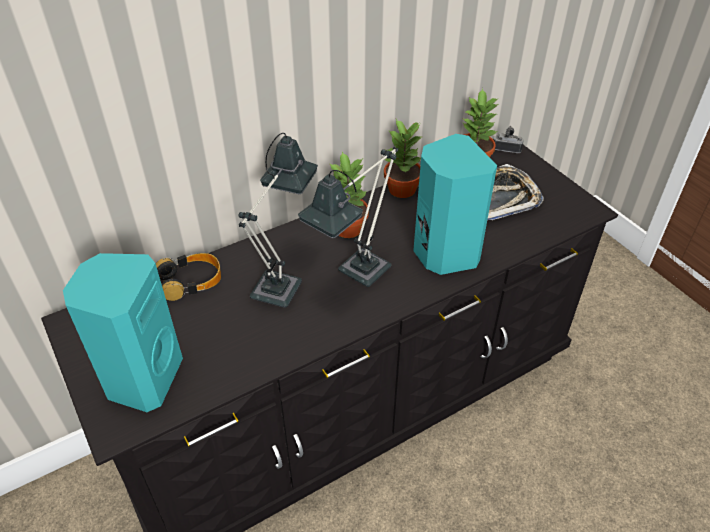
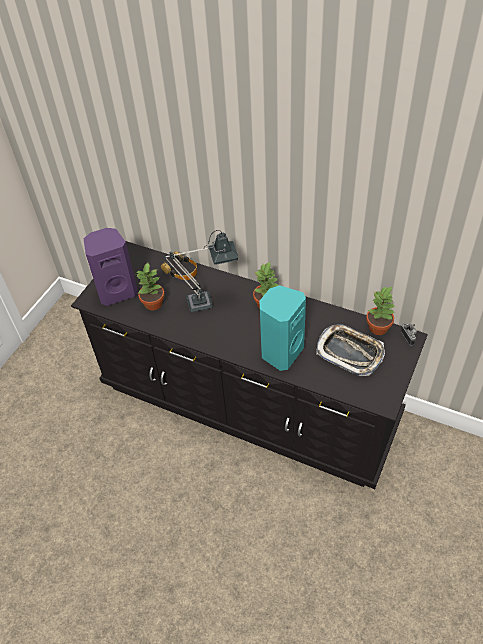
camera: 60 degrees right, 5 degrees up
turquoise speaker [63,253,183,412] -> purple speaker [84,228,138,306]
table lamp [298,147,398,287] -> none
potted plant [384,119,422,198] -> potted plant moved to [136,263,165,310]

